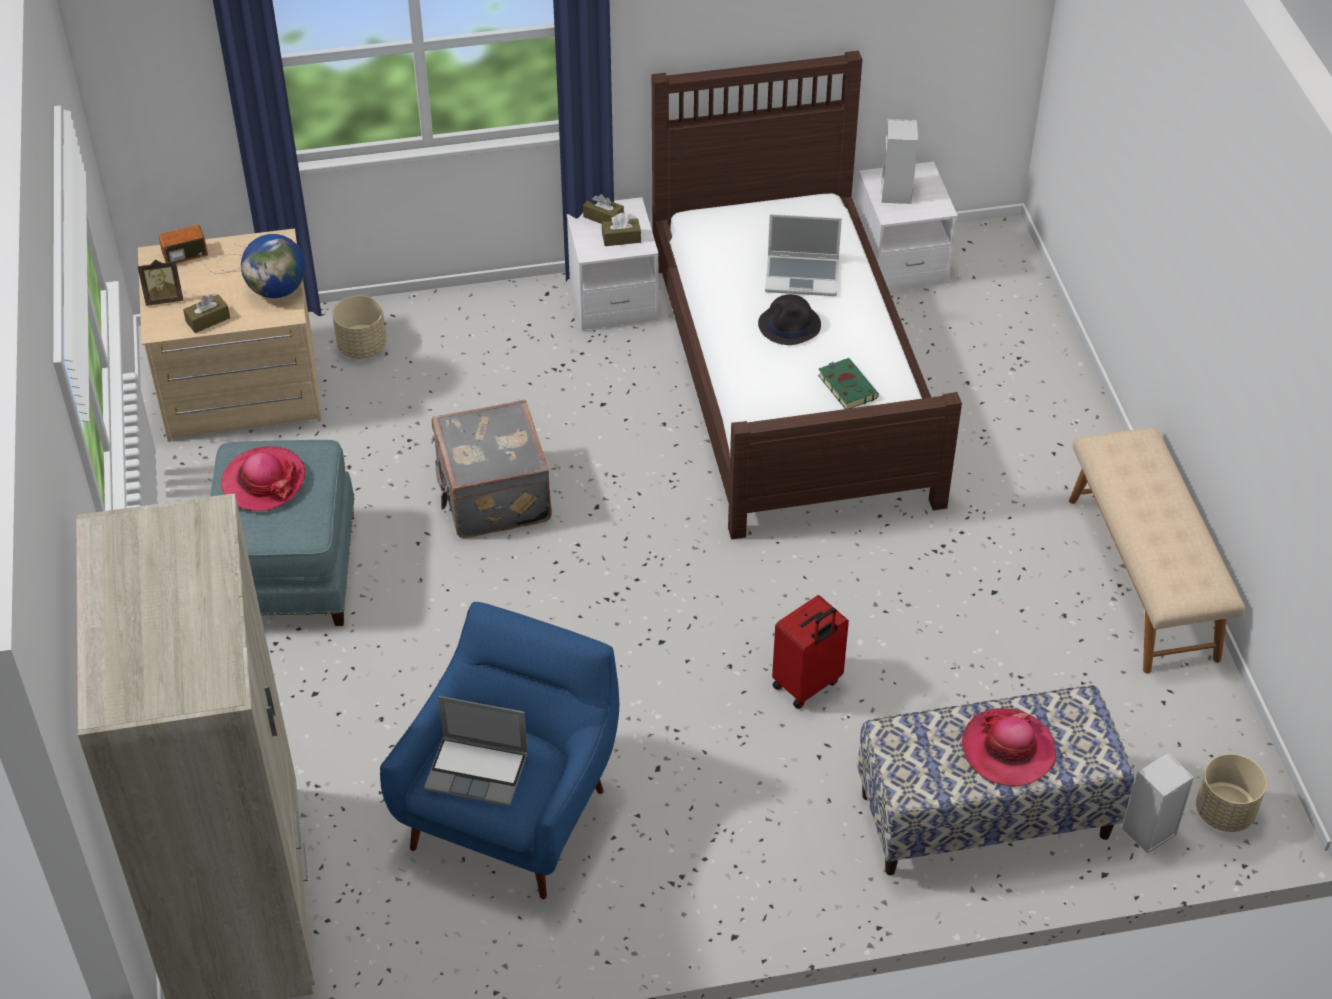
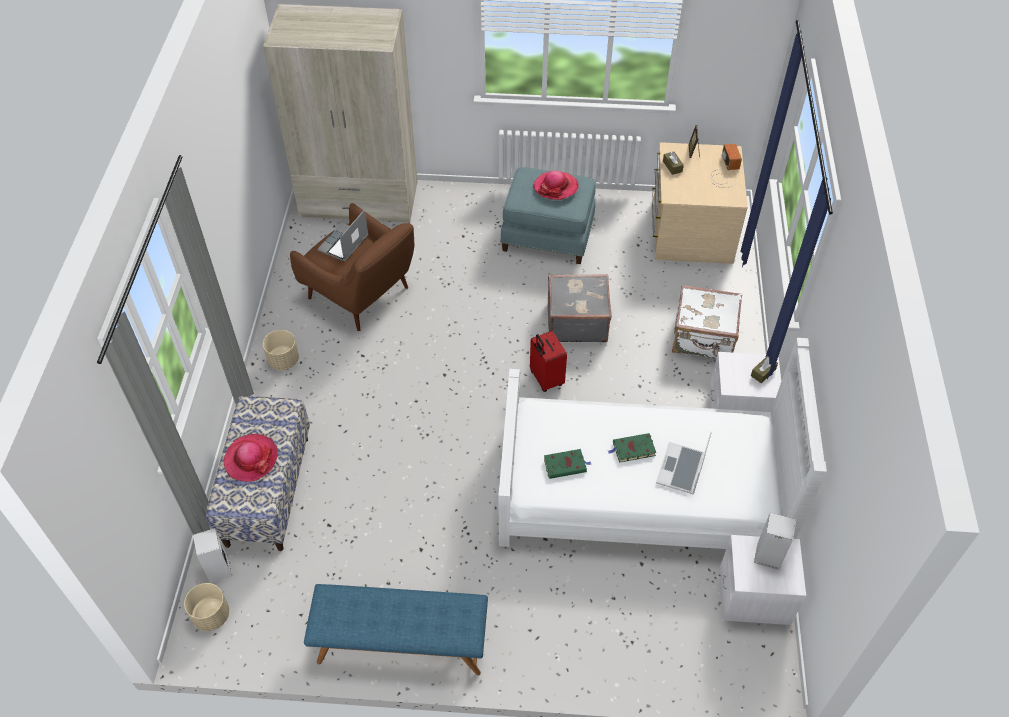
camera: 105 degrees right, 5 degrees up
globe [241,234,306,298] -> none
beige planter [332,295,387,358] -> beige planter moved to [263,330,299,370]
blue armchair [380,602,619,899] -> brown armchair [290,203,414,331]
brown tissue box [602,213,641,246] -> none
brown bed [652,51,962,540] -> white bed [498,338,827,549]
black hat [758,294,821,345] -> green book [608,433,656,463]
red suitcase [772,595,849,709] -> red suitcase moved to [530,331,567,392]
beige bench [1069,427,1245,674] -> blue bench [304,584,488,675]
none -> white suitcase [672,285,742,359]

